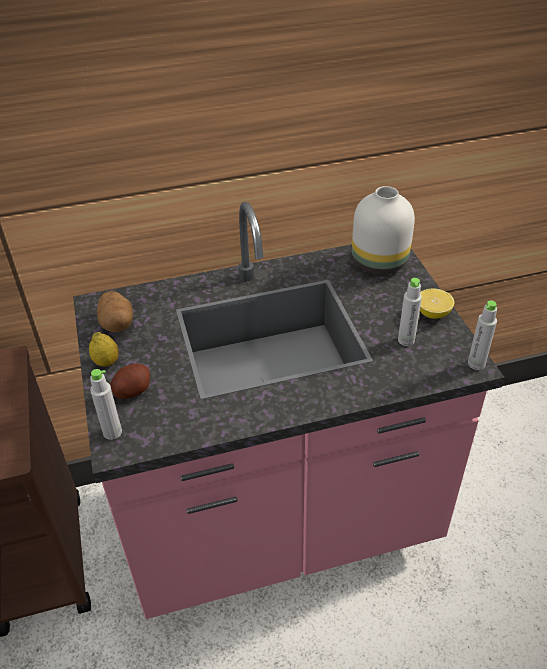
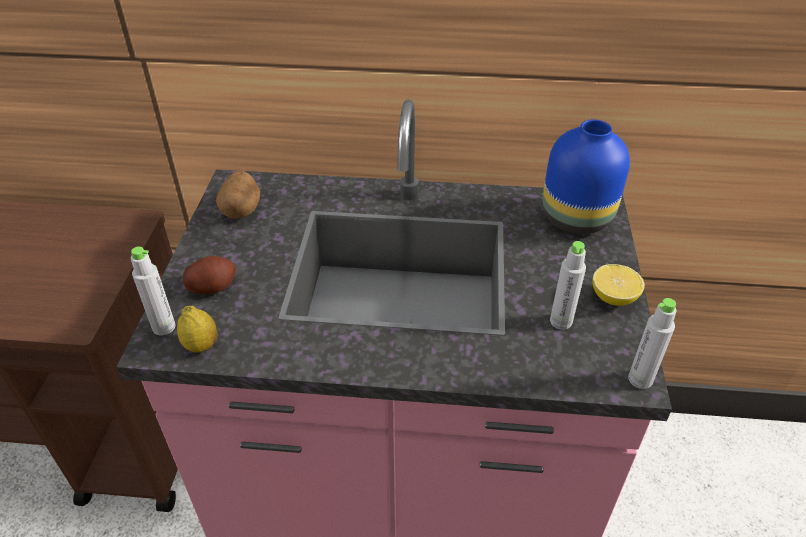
camera: 20 degrees right, 0 degrees up
lemon [89,332,119,367] -> lemon moved to [177,306,218,352]
white vase [352,186,415,275] -> blue vase [543,120,630,234]

